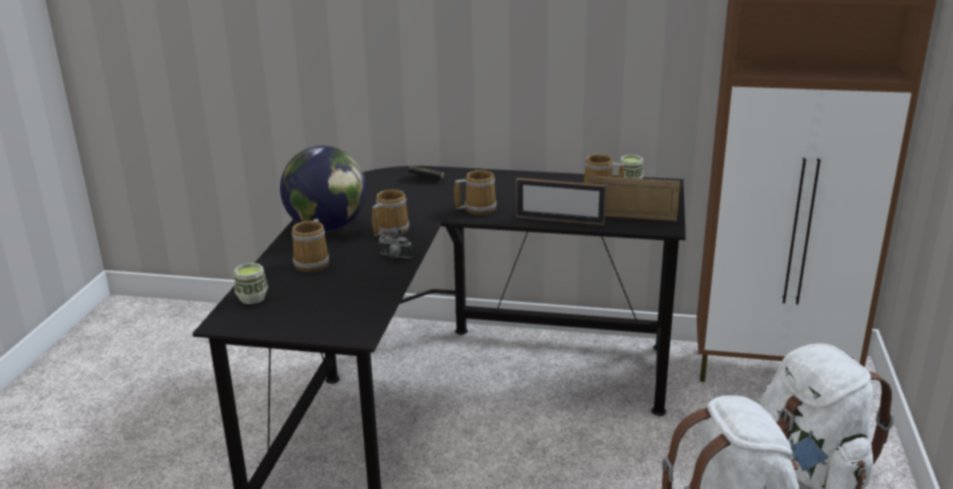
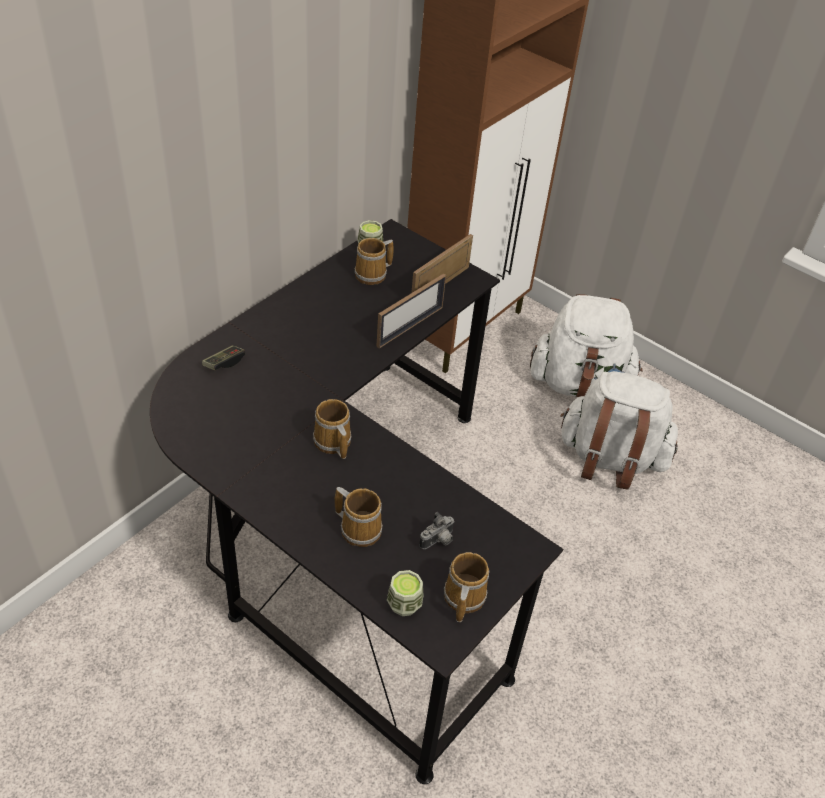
camera: 65 degrees left, 20 degrees up
globe [280,146,366,232] -> none
camera [378,227,412,258] -> camera moved to [419,512,455,549]
mug [454,170,497,215] -> mug moved to [444,552,489,622]

